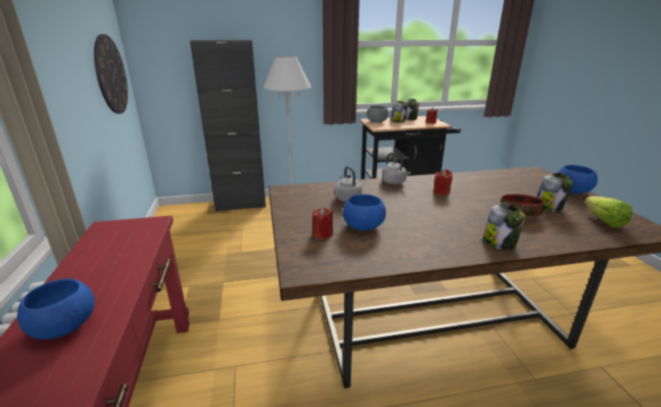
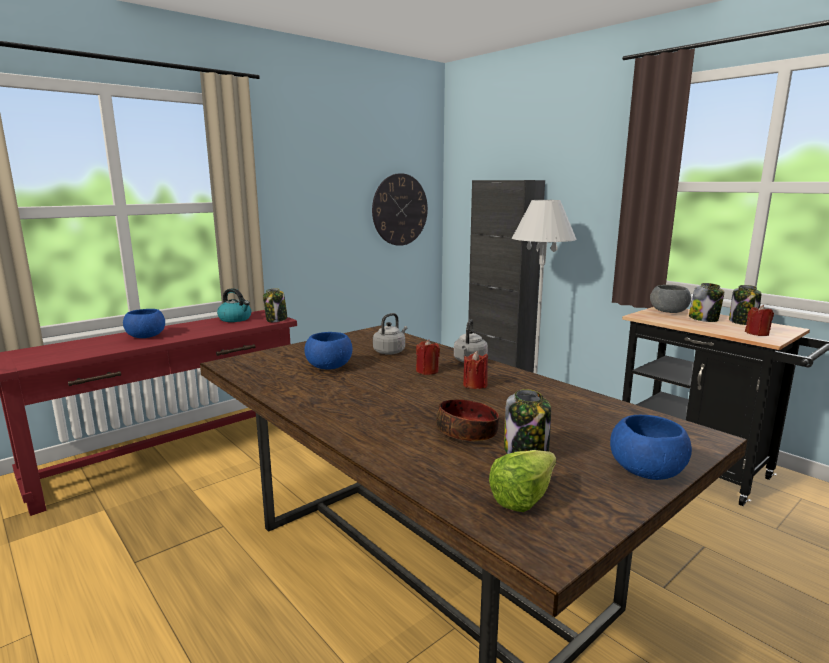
camera: 60 degrees right, 10 degrees down
red candle [312,207,333,239] -> red candle moved to [416,340,440,375]
jar [483,203,525,250] -> jar moved to [263,288,287,322]
none -> kettle [217,288,251,322]

